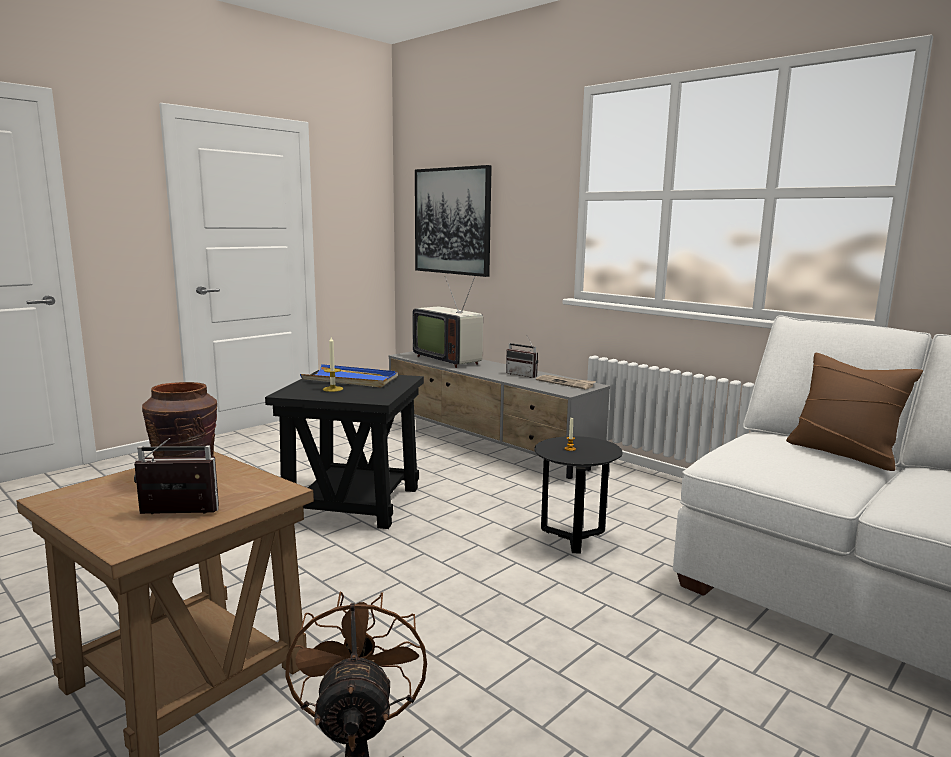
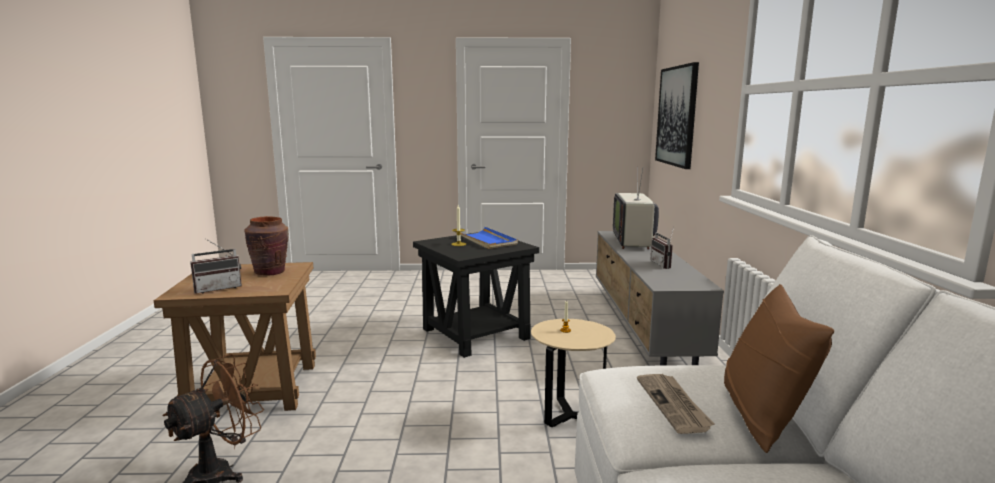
camera: 45 degrees right, 0 degrees up
radio [134,438,219,514] -> radio turned 105 degrees clockwise [190,238,242,294]
black side table [534,436,623,554] -> beige side table [531,319,616,427]
newspaper [536,375,596,390] -> newspaper moved to [637,374,714,434]

